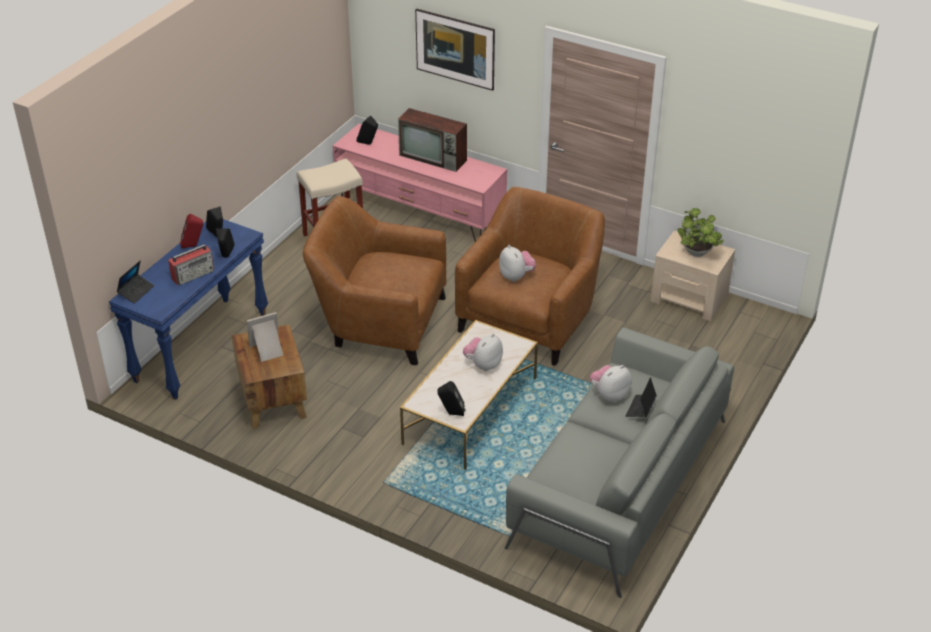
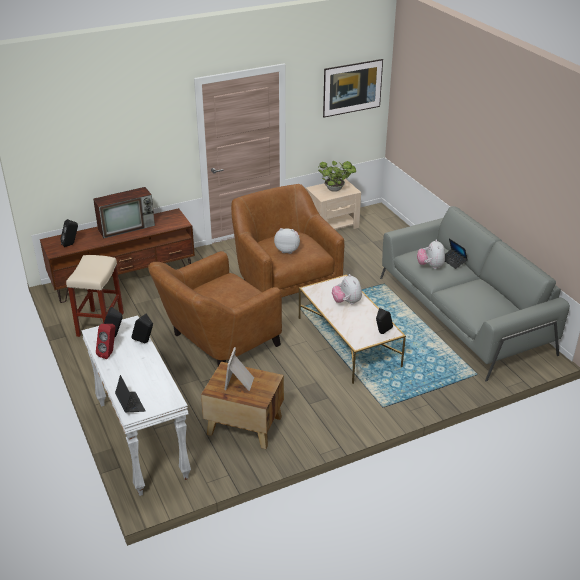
camera: 55 degrees left, 5 degrees down
blue console table [109,219,268,400] -> white console table [82,315,191,496]
radio [168,244,214,285] -> none
pink tv stand [333,124,507,242] -> brown tv stand [40,208,195,303]
picture [415,8,495,91] -> picture moved to [323,59,383,117]

